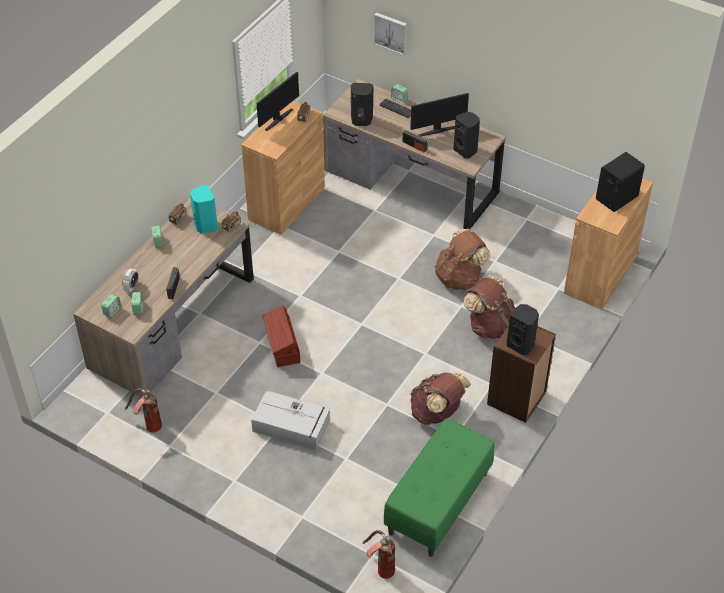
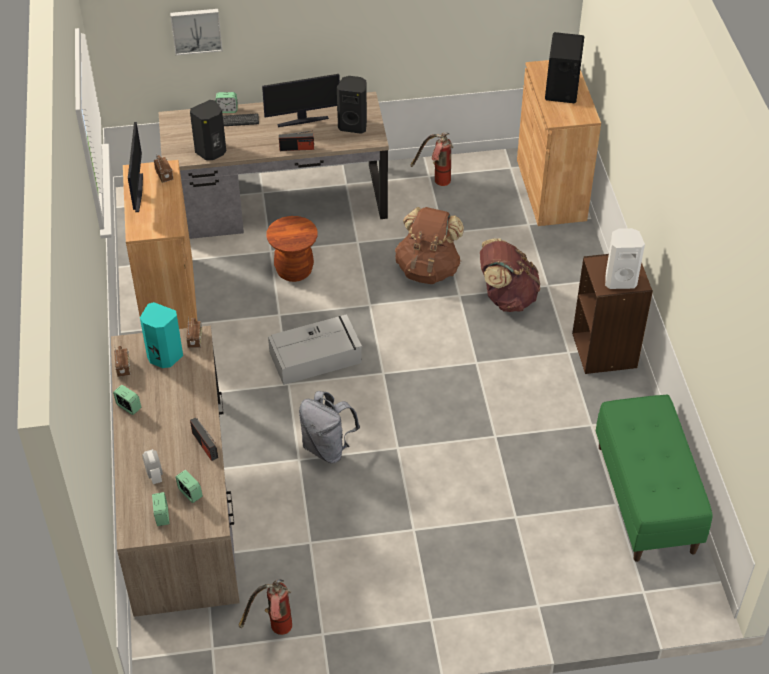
camera: 40 degrees left, 0 degrees up
grey storage box [251,391,330,450] -> grey storage box moved to [268,314,362,385]
brown storage box [262,305,300,367] -> grey backpack [299,391,360,463]
fire extinguisher [362,530,395,579] -> fire extinguisher moved to [410,132,454,186]
monitor [410,93,469,136] -> monitor turned 45 degrees clockwise [262,74,340,127]
brown backpack [410,372,471,425] -> none
black speaker [506,304,539,356] -> white speaker [605,228,645,289]
none -> brown stool [267,216,318,282]

